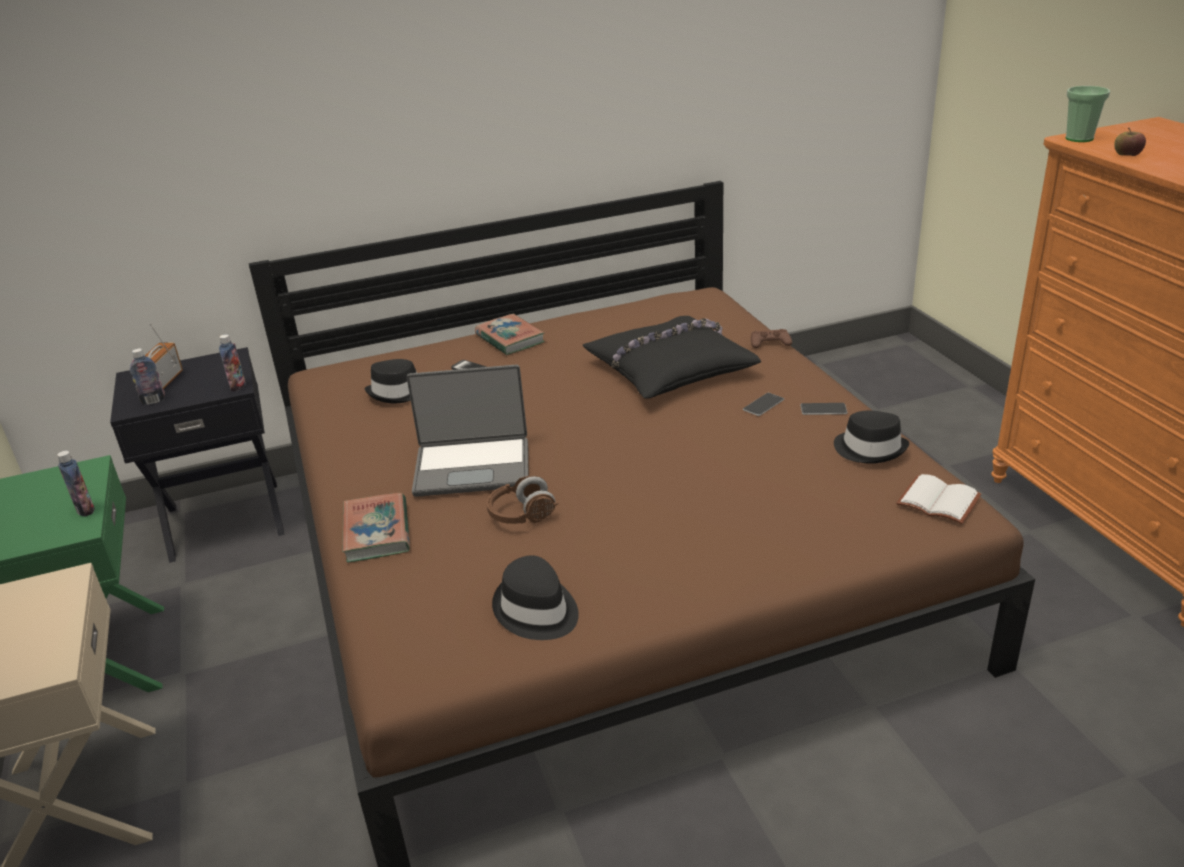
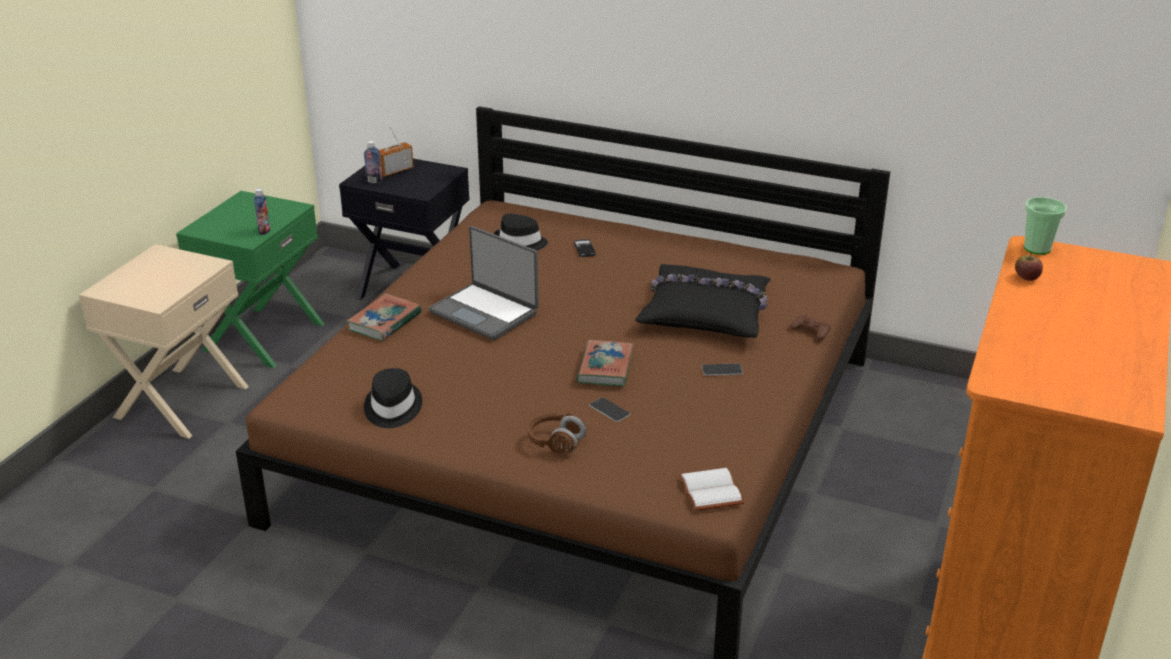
camera: 40 degrees right, 0 degrees up
bottle [219,334,246,391] -> none
book [475,314,545,355] -> book moved to [576,340,634,387]
brown headphones [487,476,559,524] -> brown headphones moved to [528,413,586,454]
phone [800,403,847,415] -> phone moved to [589,397,631,422]
black hat [834,411,909,464] -> none

